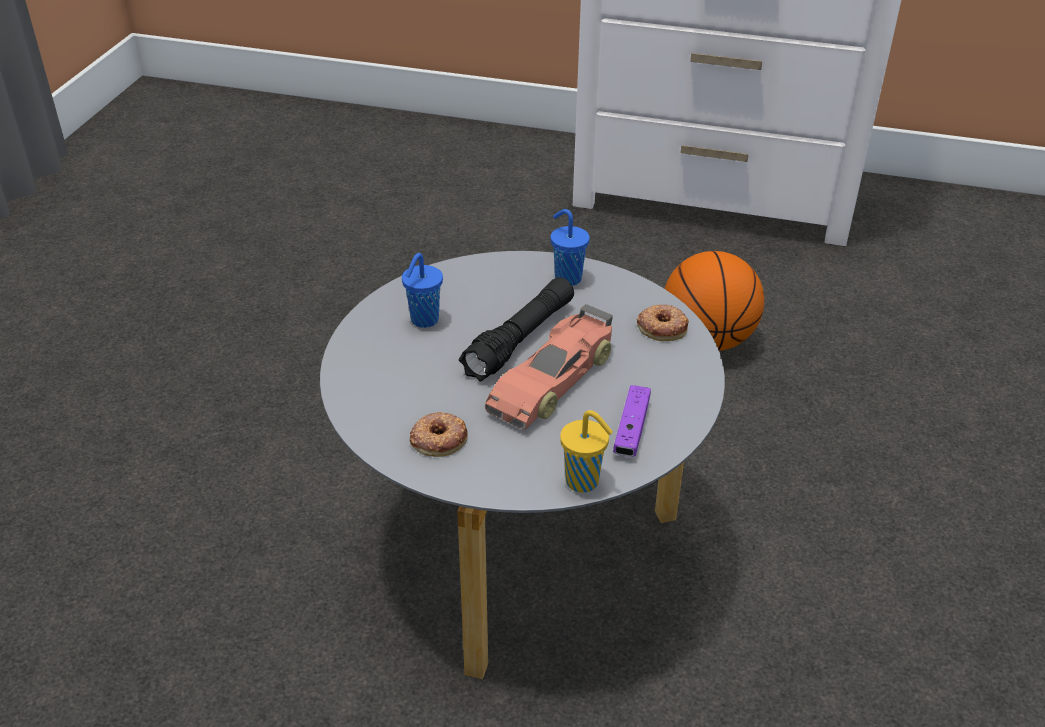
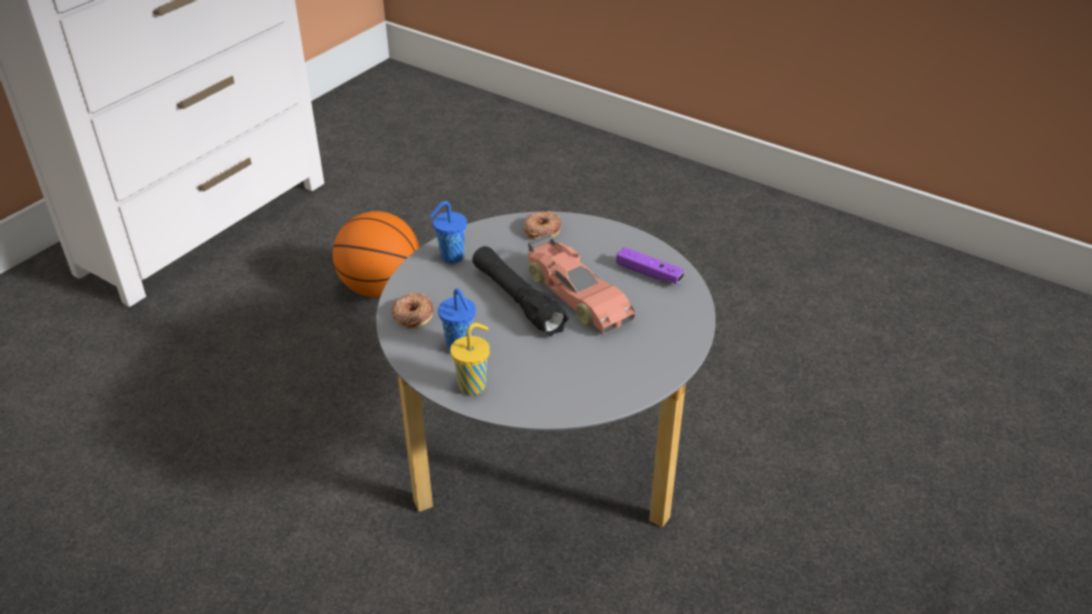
camera: 70 degrees left, 0 degrees up
donut [410,412,468,457] -> donut moved to [391,292,433,329]
yellow cup [560,410,613,493] -> yellow cup moved to [450,323,490,395]

